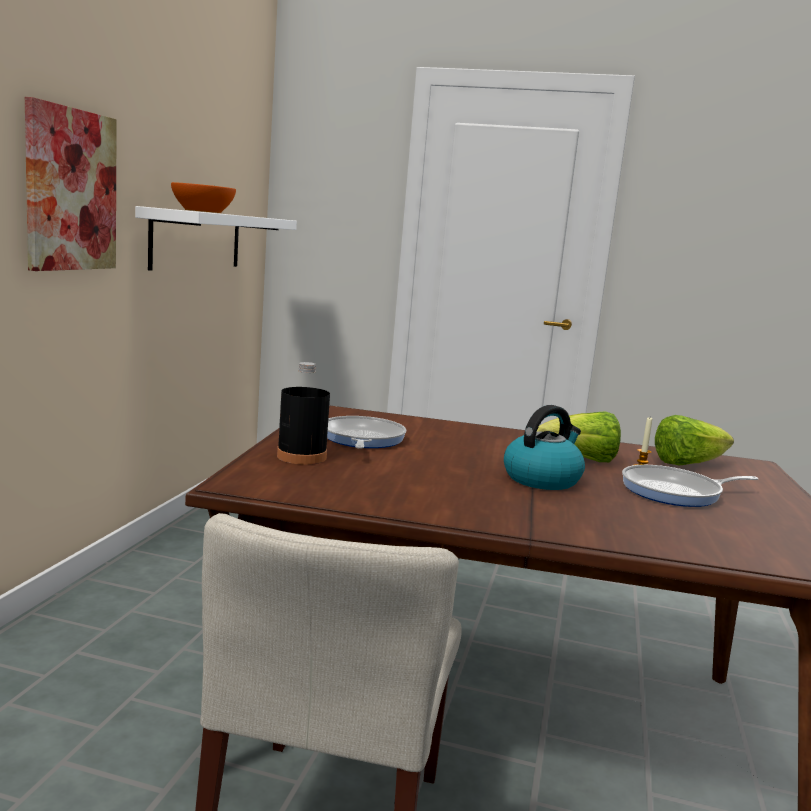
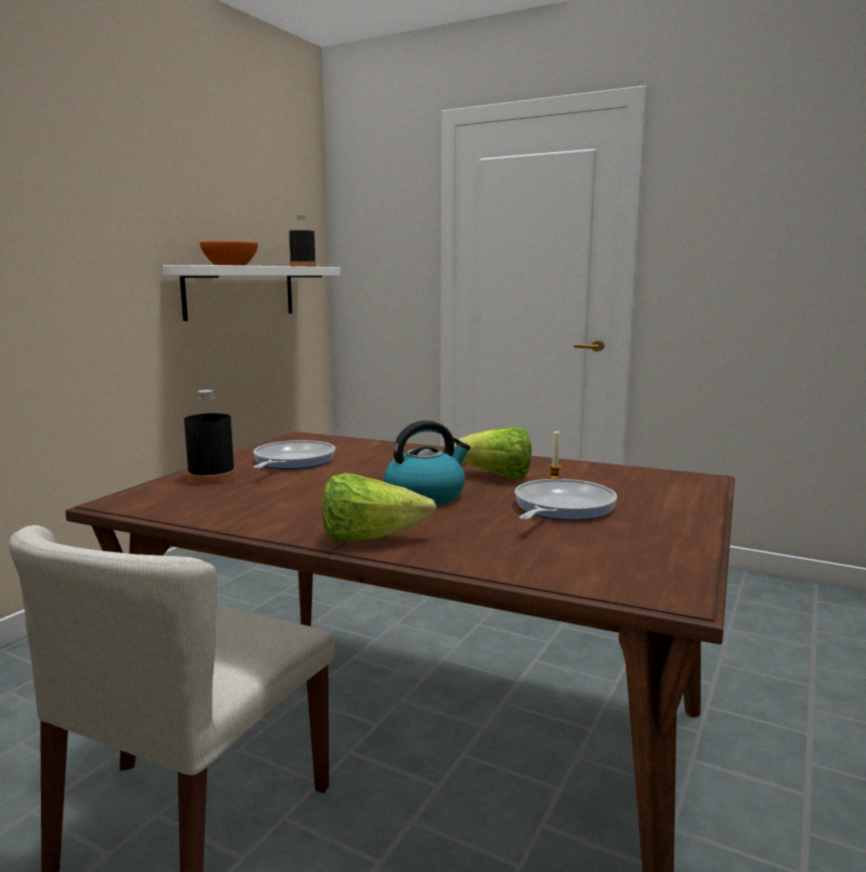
camera: 15 degrees right, 0 degrees up
picture [25,97,117,271] -> none
frying pan [622,465,758,507] -> frying pan turned 120 degrees clockwise [515,479,617,521]
lettuce [655,415,734,465] -> lettuce moved to [322,473,436,542]
none -> black bottle [289,215,316,267]

